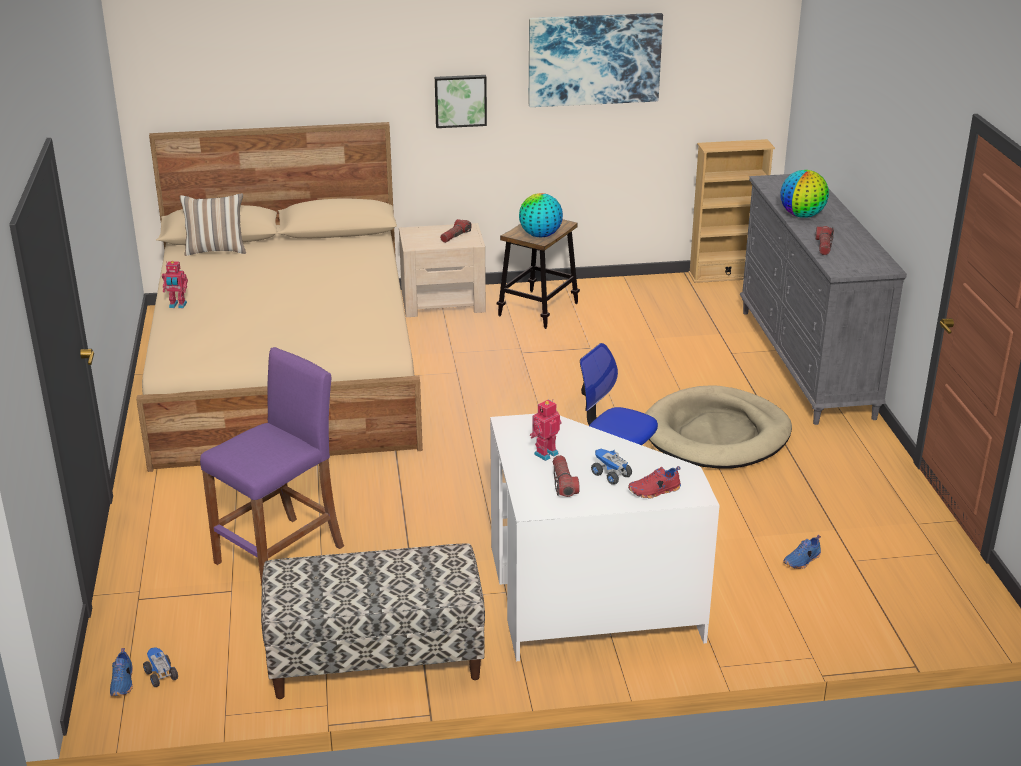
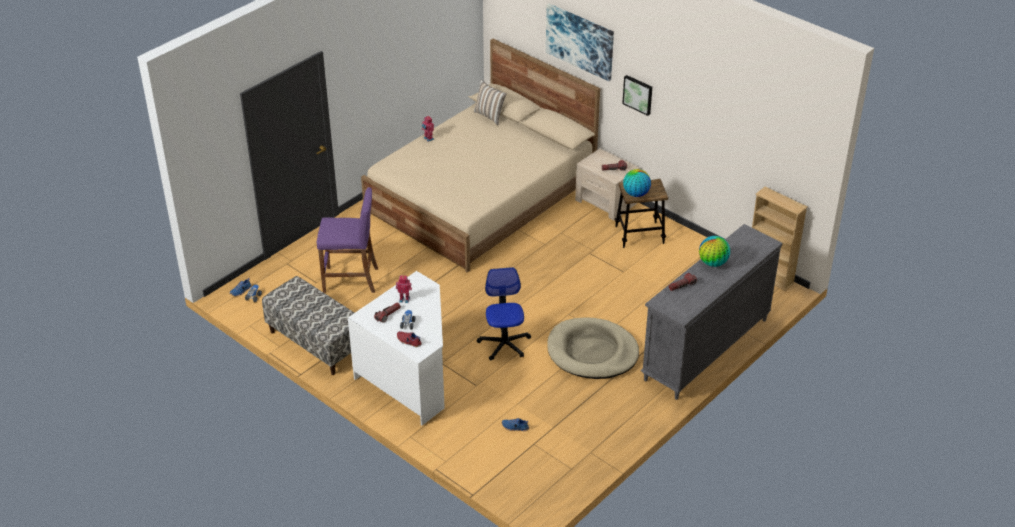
camera: 50 degrees right, 10 degrees up
picture [529,13,663,107] -> picture moved to [546,3,614,81]

